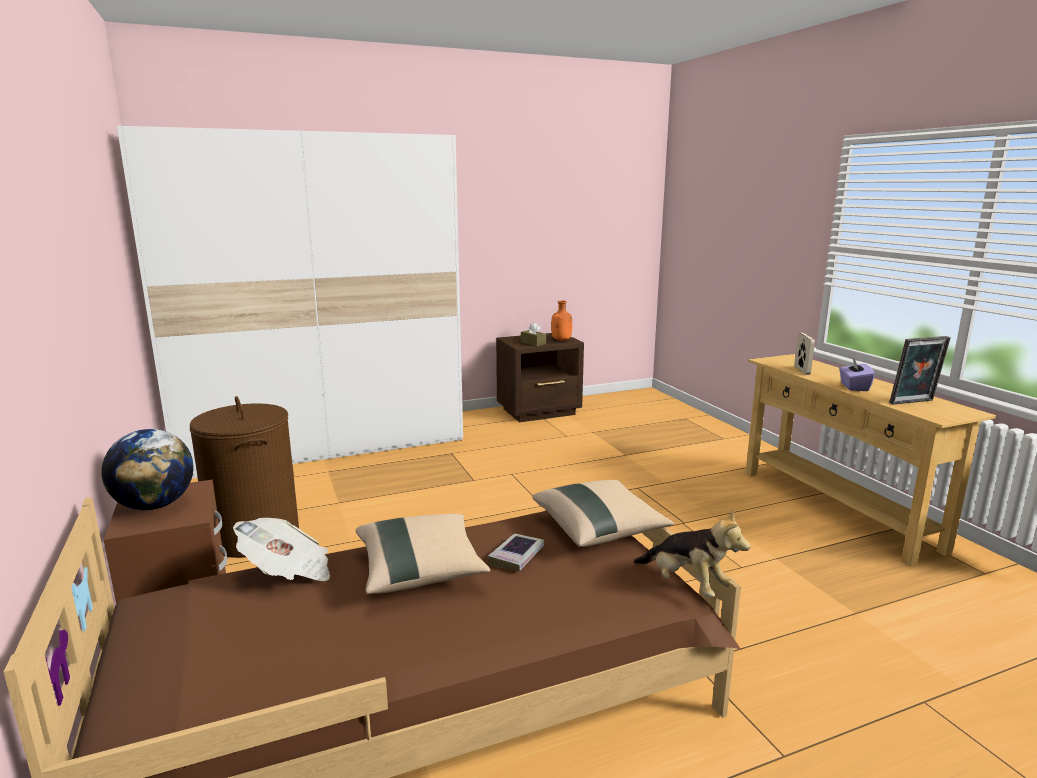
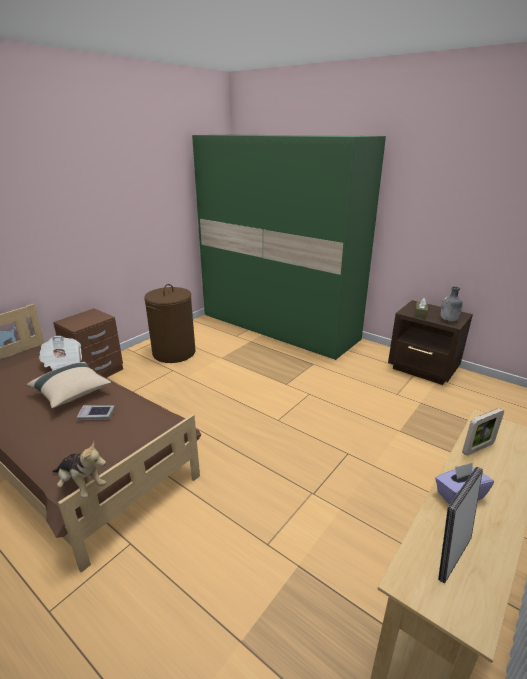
camera: 60 degrees right, 10 degrees up
globe [101,429,194,510] -> none
white wardrobe [117,126,463,478] -> green wardrobe [192,135,386,360]
beige pillow [532,480,674,547] -> none
orange bottle [551,301,572,341] -> grey bottle [440,286,463,322]
plush toy [634,509,750,597] -> plush toy turned 75 degrees counterclockwise [52,441,106,498]
picture frame [889,336,951,405] -> picture frame turned 90 degrees clockwise [438,467,483,584]

